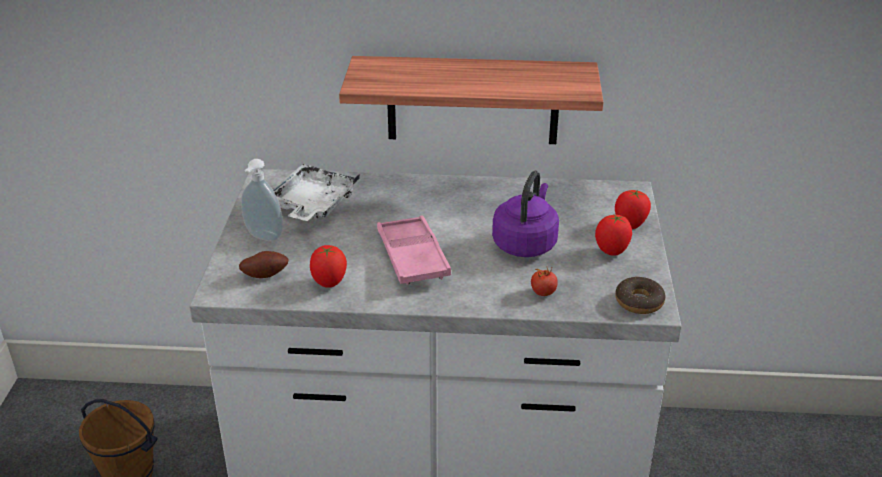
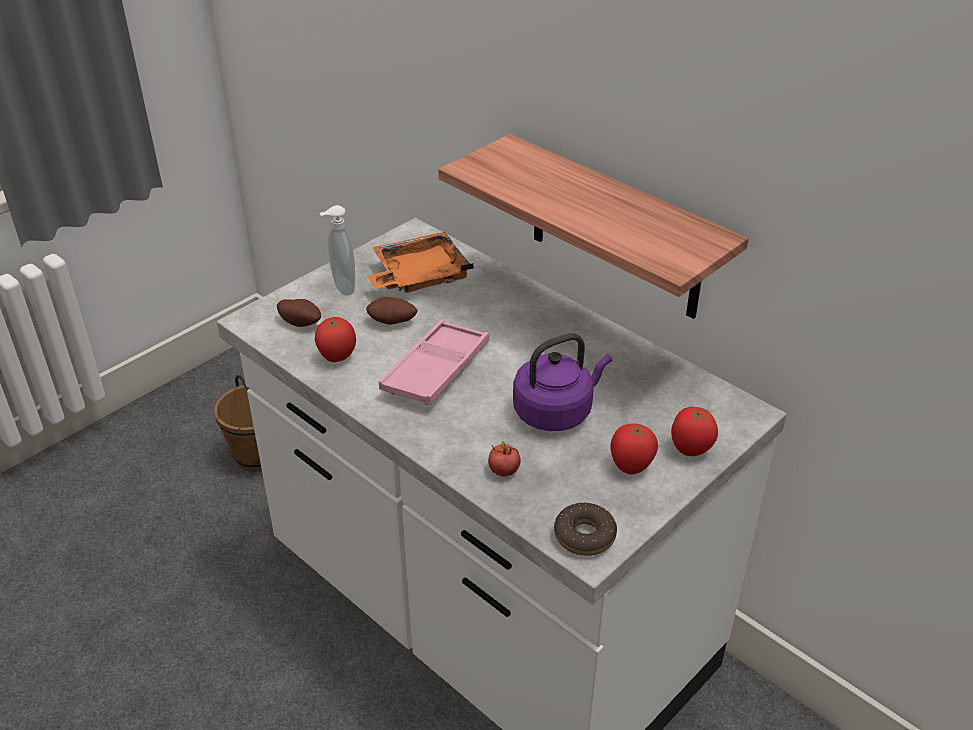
camera: 40 degrees right, 5 degrees up
white tray [273,164,360,221] -> orange tray [367,232,474,293]
none -> potato [366,297,417,325]

